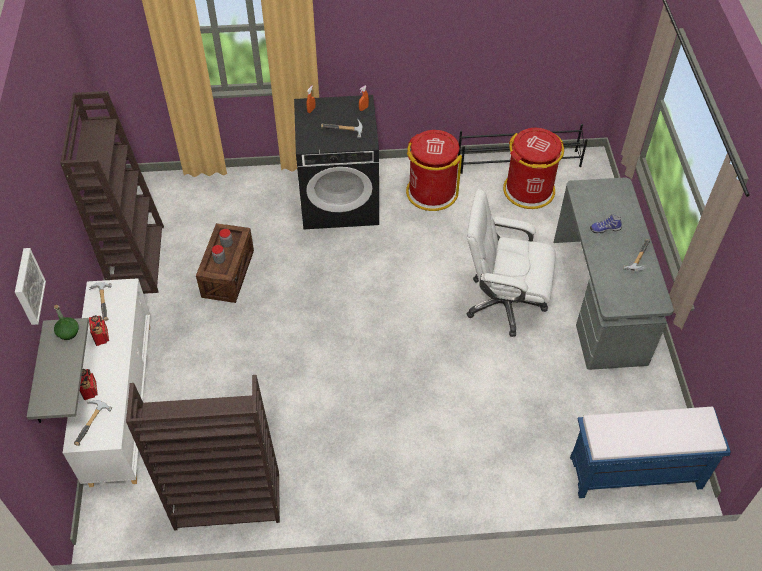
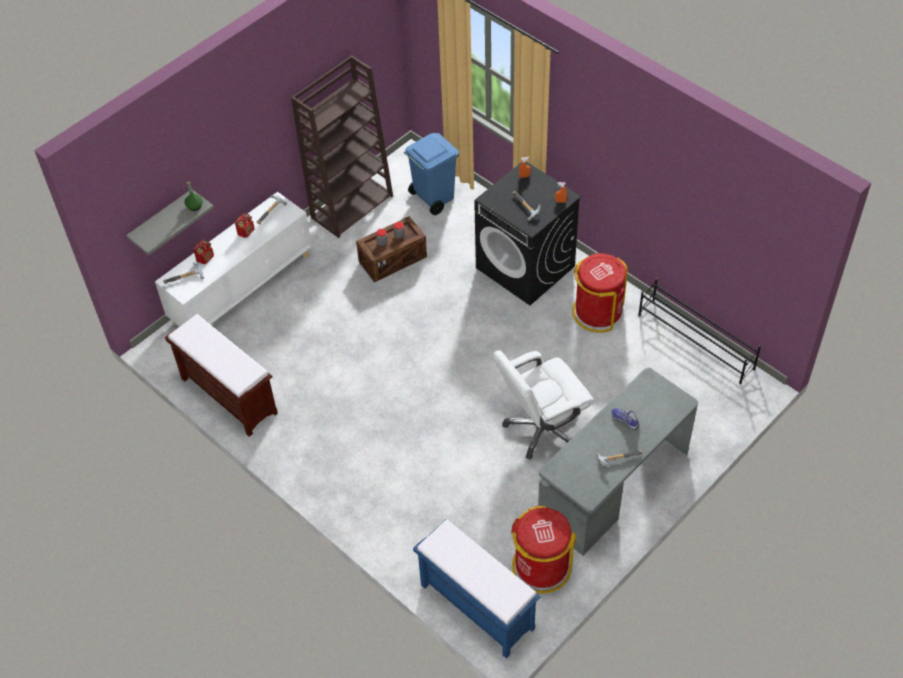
camera: 50 degrees right, 0 degrees up
picture [15,248,46,325] -> none
brown bookcase [126,375,280,531] -> brown bench [165,314,278,437]
white office chair [467,189,556,337] -> white office chair turned 90 degrees counterclockwise [493,350,595,459]
red trash can [503,128,564,209] -> red trash can moved to [511,506,576,594]
none -> blue trash can [404,133,459,215]

